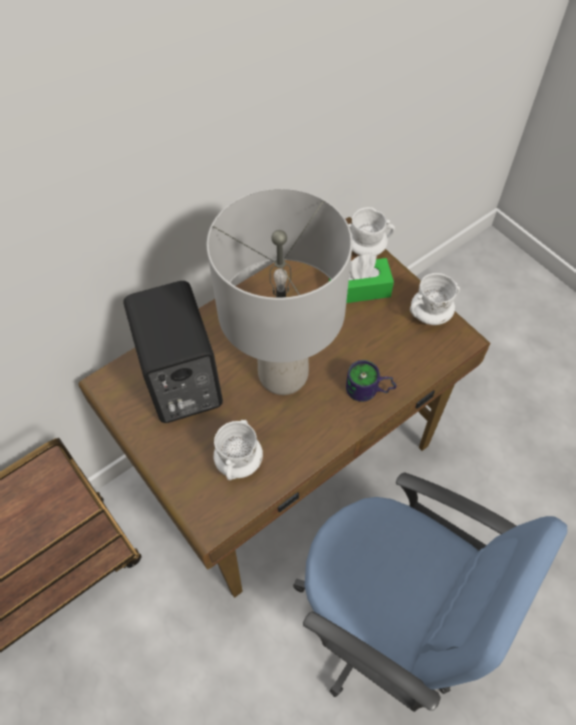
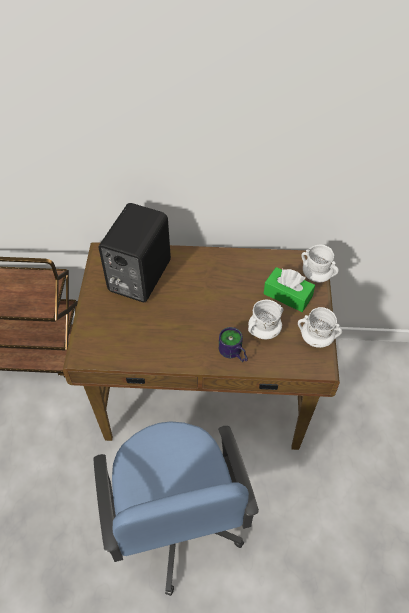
camera: 40 degrees right, 5 degrees down
grey table lamp [207,188,352,395] -> none
white mug [214,420,263,480] -> white mug moved to [248,300,283,339]

